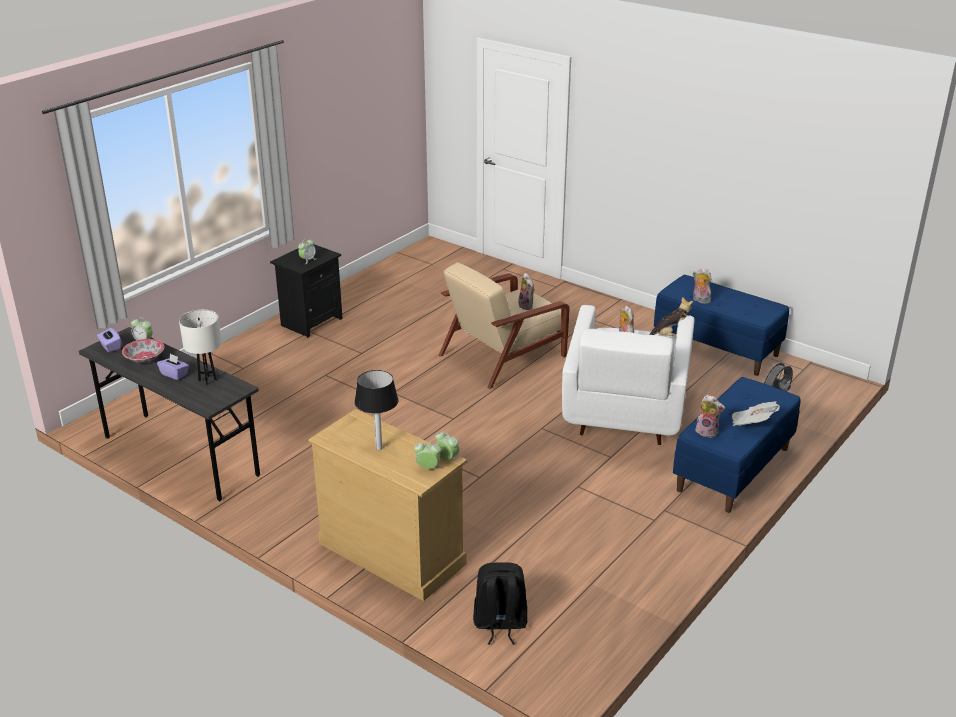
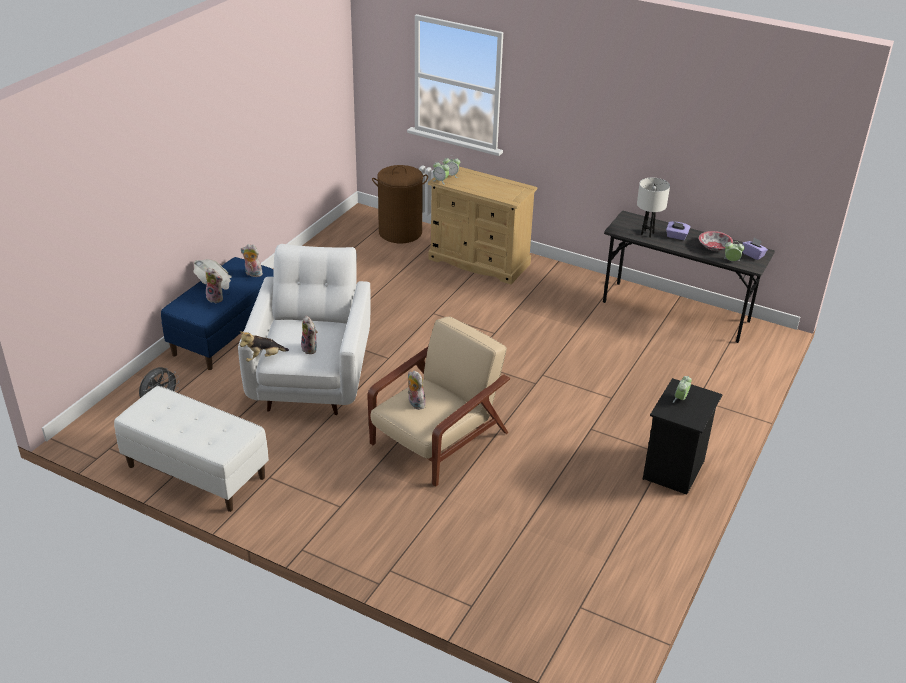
camera: 170 degrees right, 5 degrees up
table lamp [355,370,398,450] -> none
black backpack [473,562,528,645] -> brown laundry basket [372,165,428,243]
blue bench [654,275,789,376] -> white bench [114,386,269,512]
plush toy [693,268,712,304] -> plush toy moved to [206,267,223,303]

